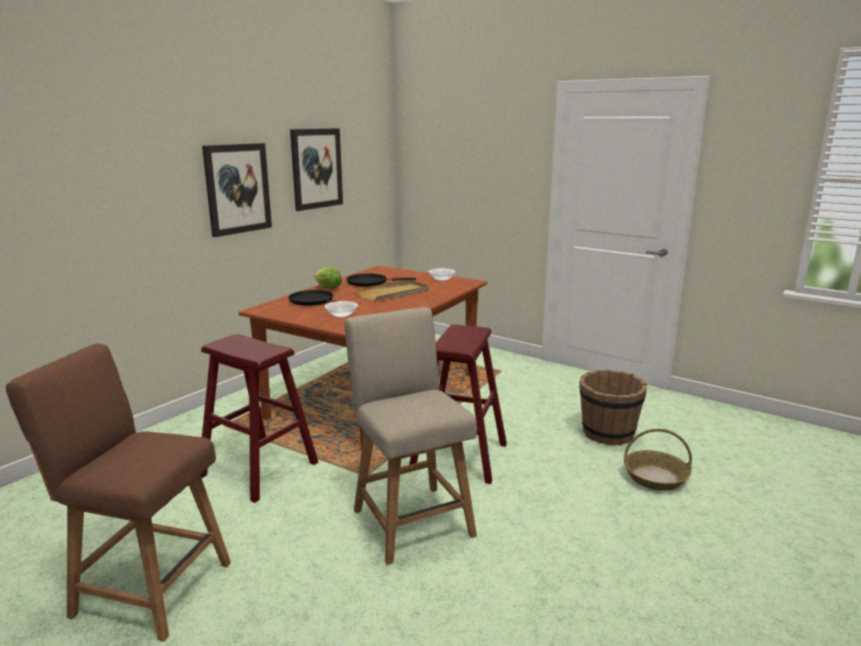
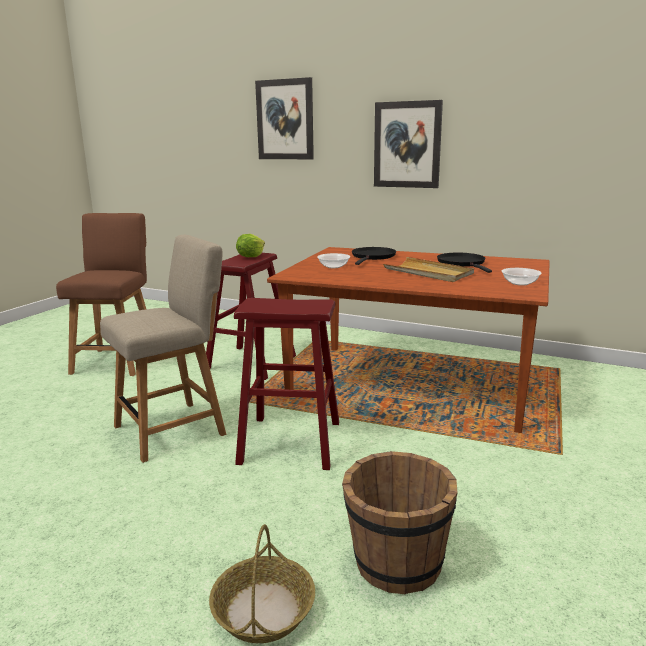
camera: 80 degrees right, 0 degrees up
picture [290,128,343,211] -> picture moved to [255,77,314,159]
lettuce [314,267,342,289] -> lettuce moved to [236,234,265,257]

